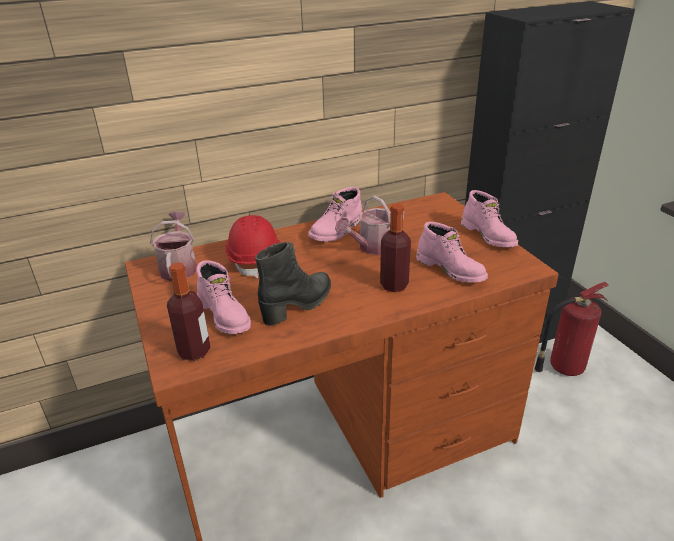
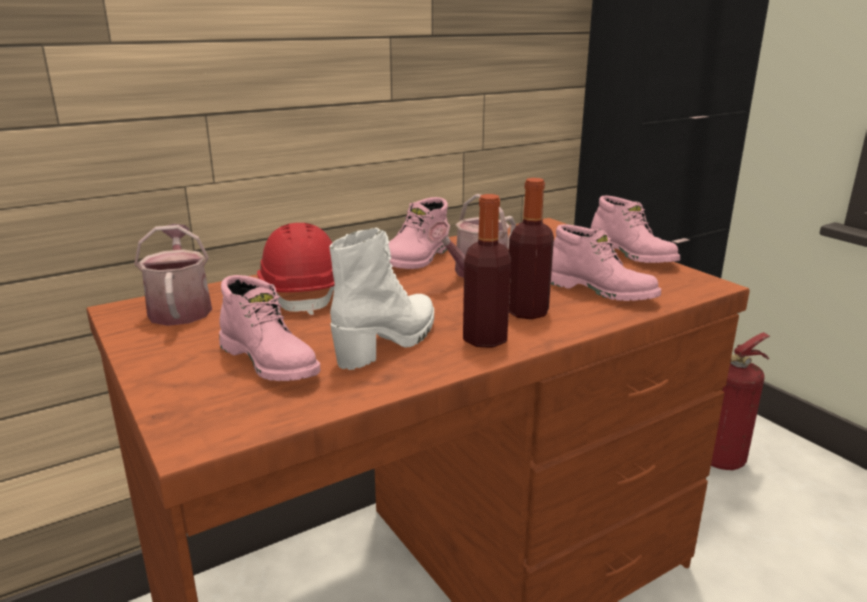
camera: 10 degrees left, 10 degrees down
bottle [167,262,211,361] -> bottle moved to [463,194,511,348]
black boot [255,242,331,326] -> white boot [329,228,434,370]

